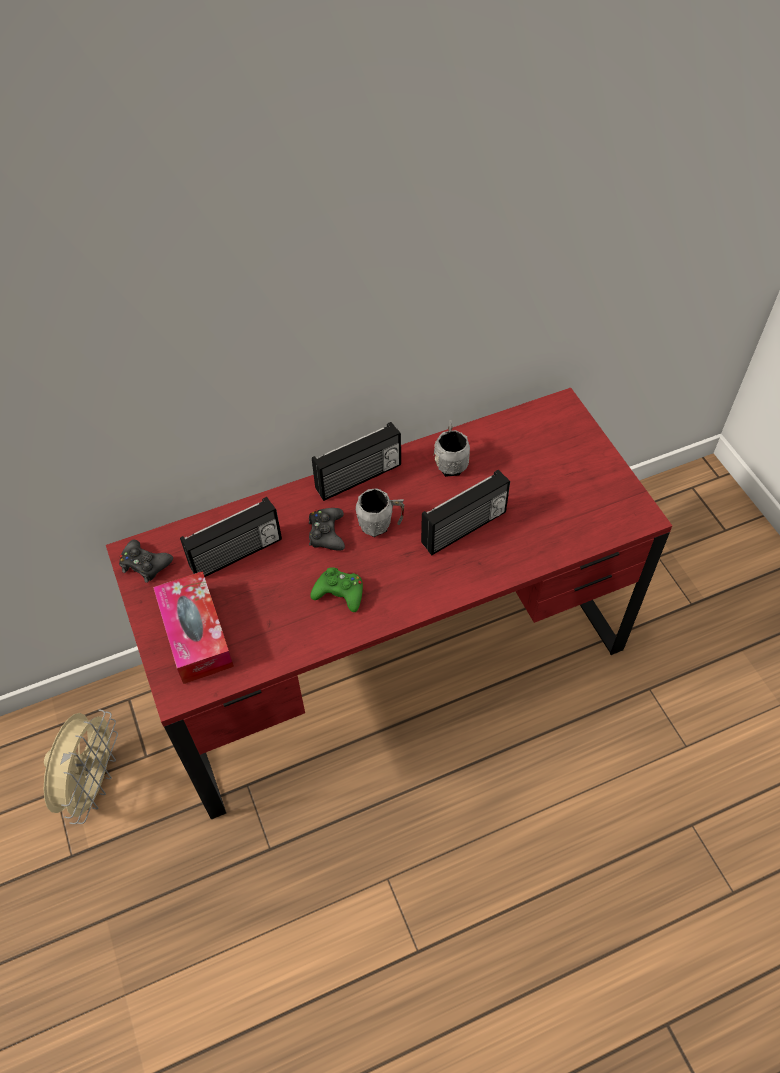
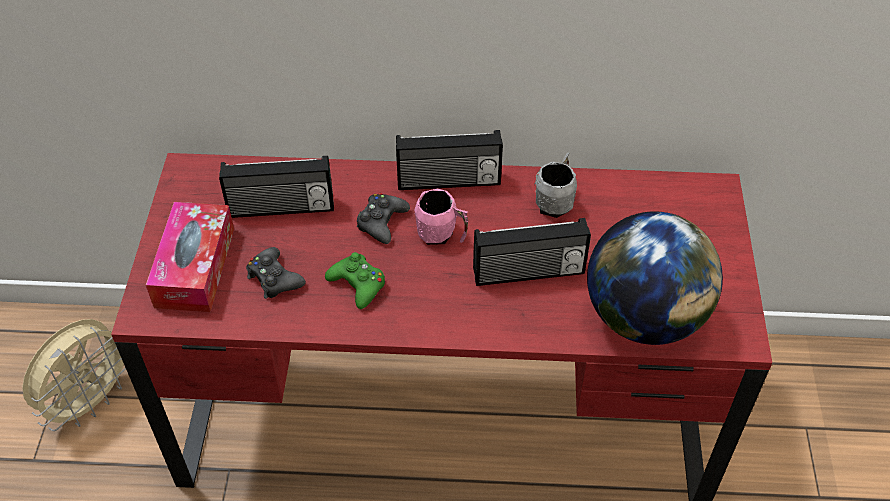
camera: 25 degrees right, 5 degrees down
black game controller [119,540,173,583] -> black game controller moved to [246,247,306,299]
grey mug [356,488,405,537] -> pink mug [414,189,468,245]
none -> globe [587,211,723,345]

